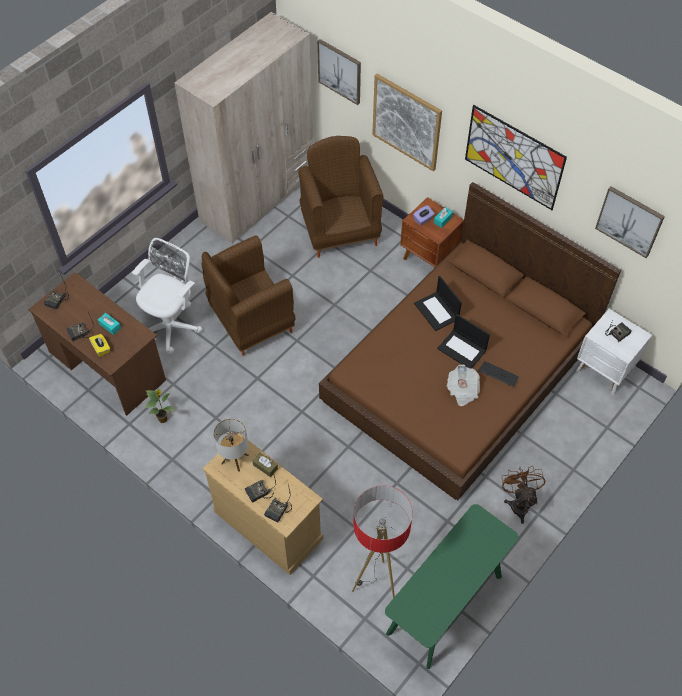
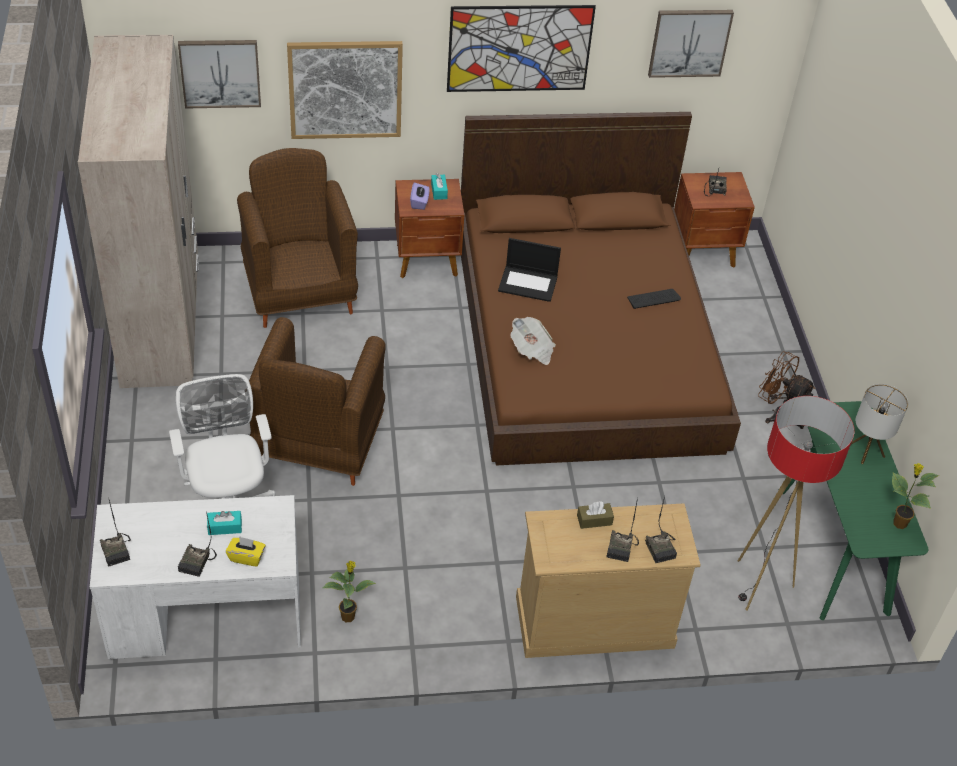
camera: 50 degrees left, 10 degrees down
brown desk [28,272,166,416] -> white desk [90,495,301,659]
table lamp [214,418,249,472] -> table lamp moved to [851,384,908,464]
brown armchair [298,136,384,258] -> brown armchair turned 45 degrees clockwise [237,148,358,328]
laptop [437,314,490,369] -> none
newspaper [447,364,480,406] -> newspaper moved to [510,317,556,365]
white nightstand [576,309,652,395] -> brown nightstand [674,172,755,268]
none -> potted plant [892,463,939,529]

